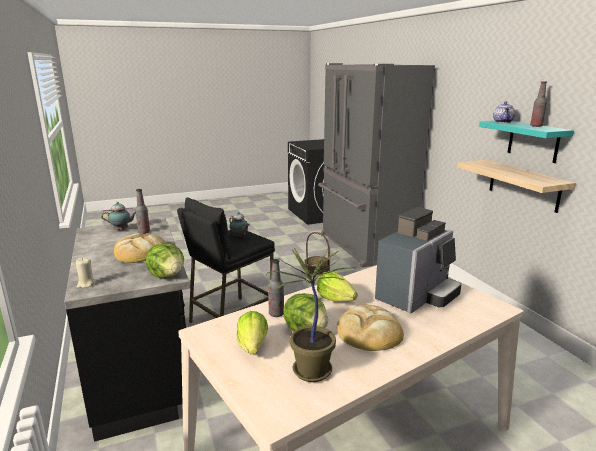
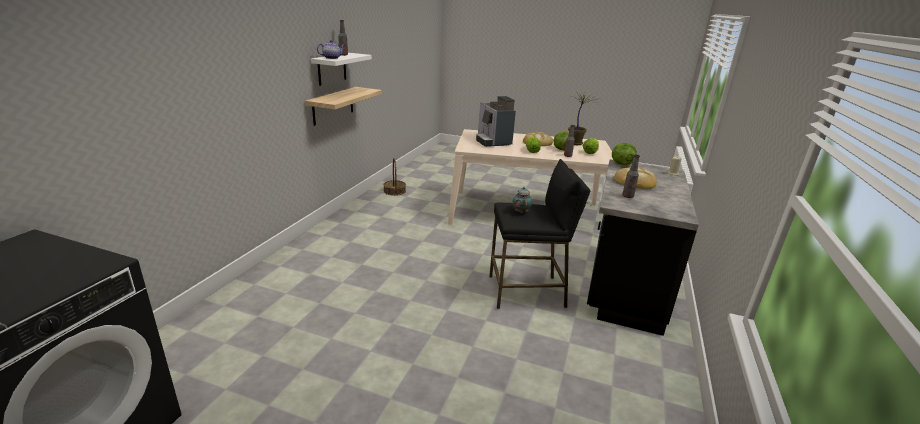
camera: 140 degrees left, 5 degrees up
teapot [101,202,136,230] -> none
basket [305,232,330,275] -> basket moved to [383,158,406,196]
grey fridge [318,63,435,268] -> none
coffee machine [375,207,462,314] -> coffee machine turned 105 degrees counterclockwise [476,96,516,147]
turquoise shelf [479,121,574,163] -> white shelf [311,53,372,86]

